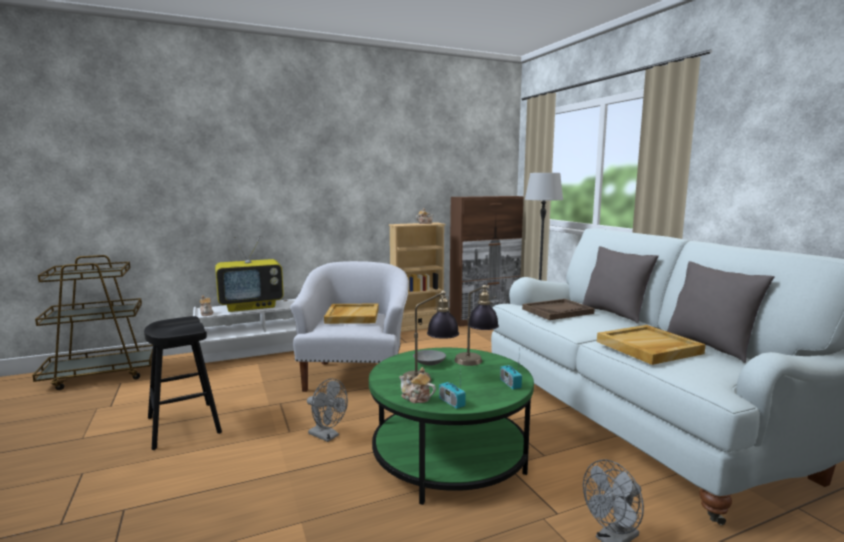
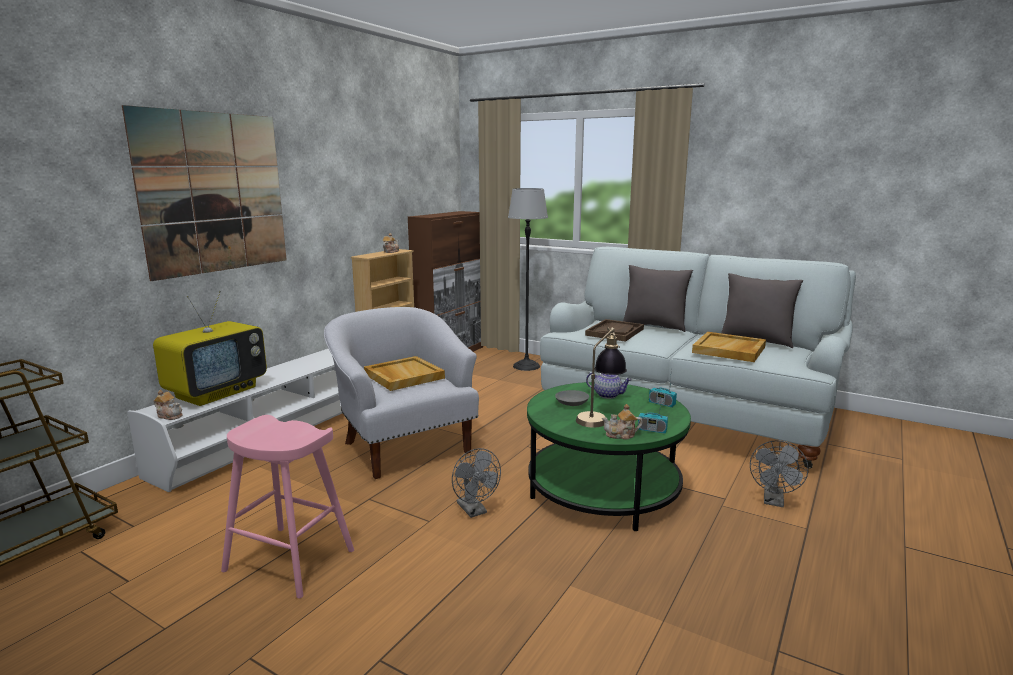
camera: 35 degrees left, 5 degrees up
black stool [144,316,222,450] -> pink stool [221,415,354,598]
grey fan [307,378,348,442] -> grey fan turned 60 degrees clockwise [452,448,501,518]
table lamp [454,285,499,366] -> teapot [586,372,632,399]
none -> picture [122,105,287,281]

